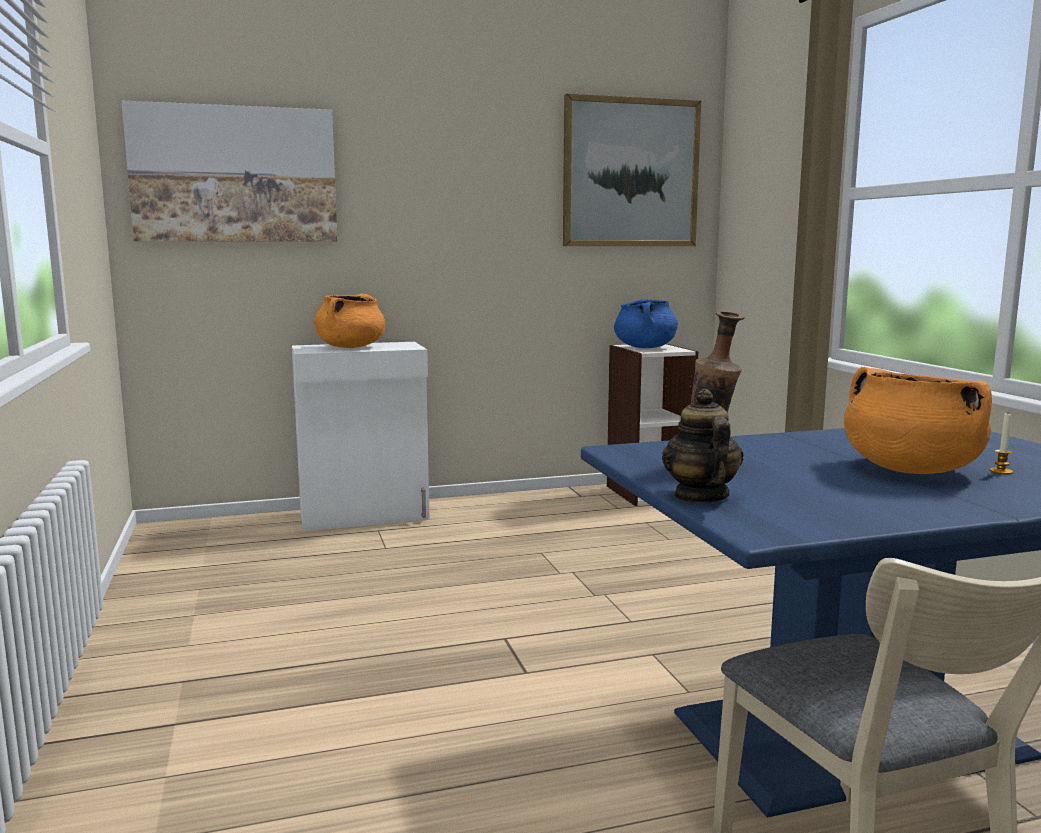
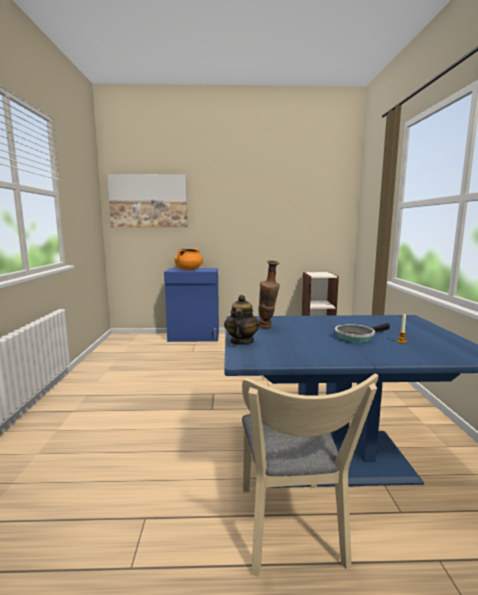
camera: 15 degrees right, 0 degrees up
white cabinet [292,342,430,531] -> blue cabinet [164,268,219,342]
picture [563,94,701,246] -> none
blue cooking pot [614,299,678,348] -> none
orange cooking pot [844,367,992,474] -> frying pan [335,323,390,343]

